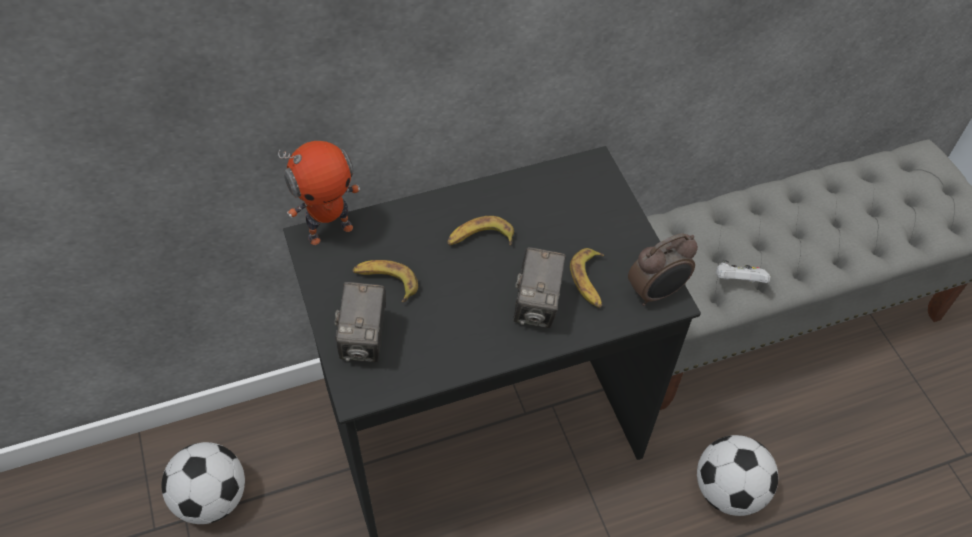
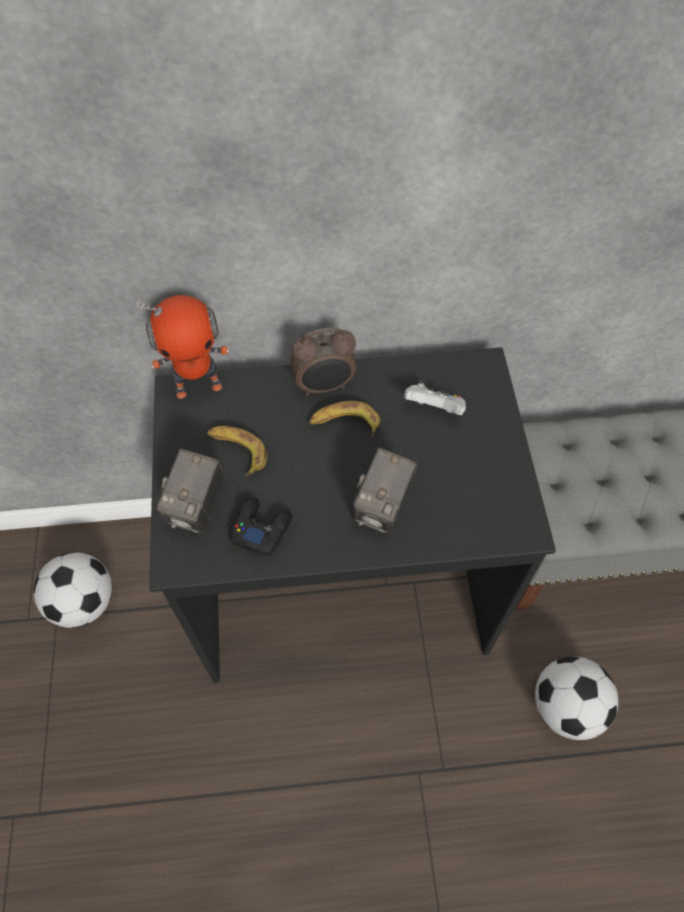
camera: 15 degrees right, 5 degrees up
banana [570,248,604,308] -> none
alarm clock [628,233,698,306] -> alarm clock moved to [290,327,356,396]
white game controller [716,260,771,283] -> white game controller moved to [404,380,466,415]
none -> black game controller [229,498,292,557]

